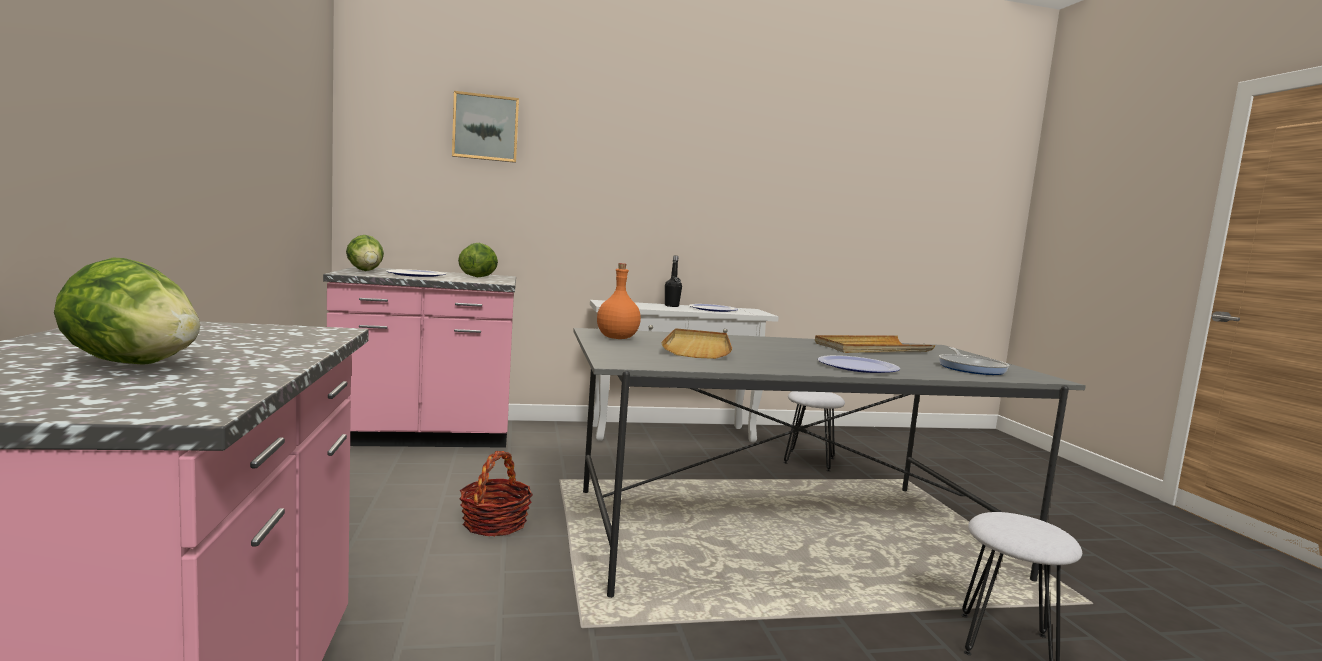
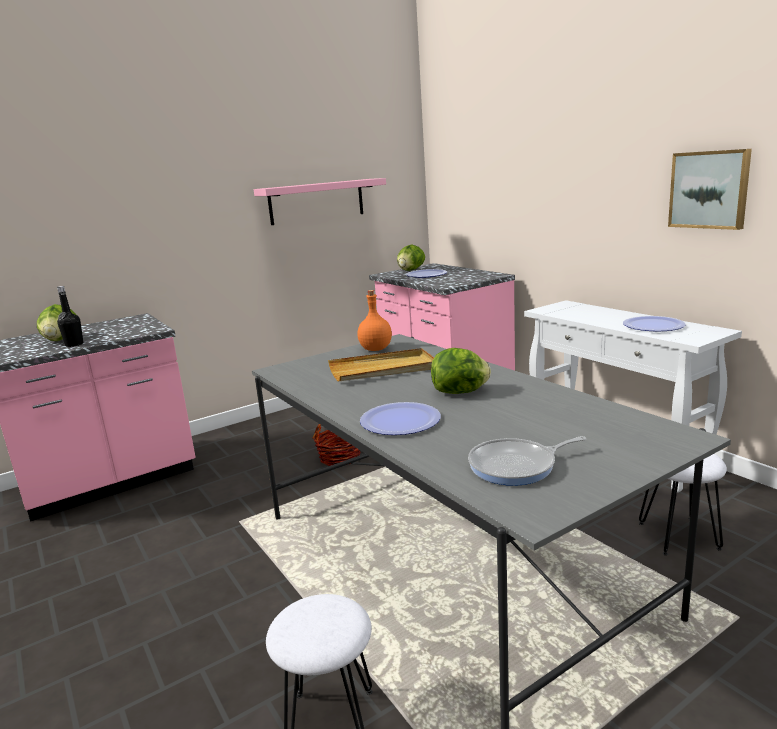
camera: 70 degrees right, 10 degrees up
picture [452,91,519,163] -> picture moved to [668,149,752,230]
lettuce [458,243,498,277] -> lettuce moved to [431,348,491,394]
black bottle [665,256,682,307] -> black bottle moved to [57,286,83,347]
beige tray [815,335,935,353] -> none
none -> pink shelf [254,178,386,225]

